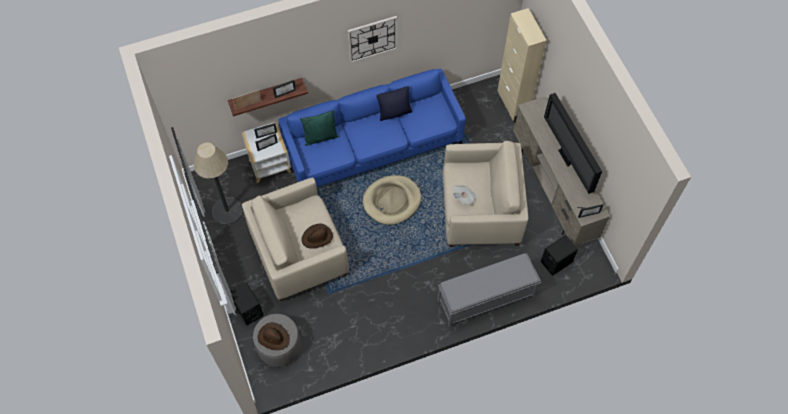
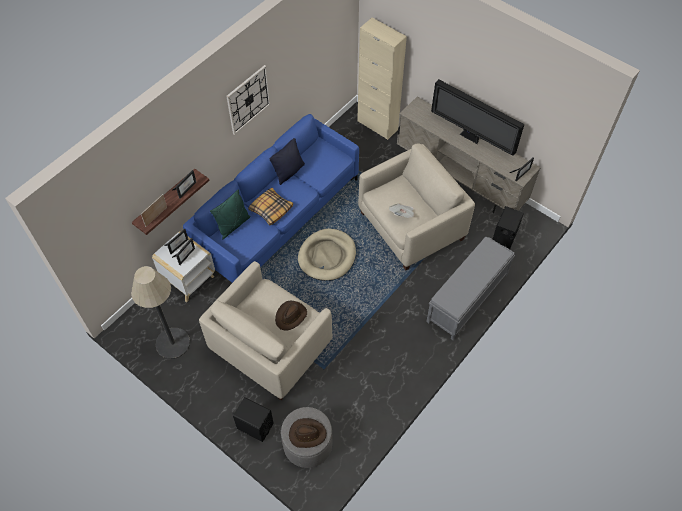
camera: 30 degrees left, 5 degrees down
none -> pillow [248,188,293,226]

